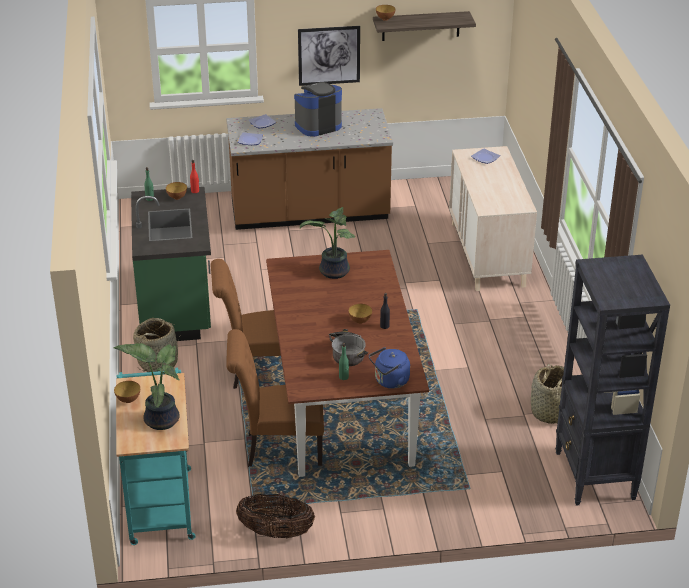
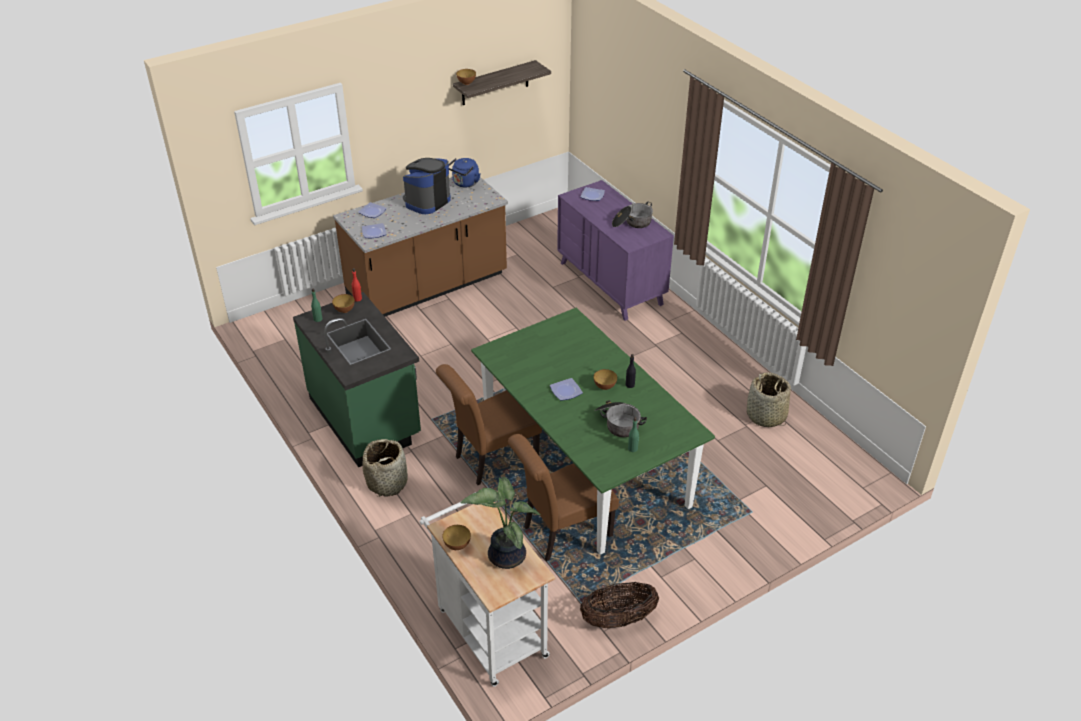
camera: 25 degrees left, 5 degrees up
turquoise cart [116,368,196,545] -> white cart [420,492,555,687]
brown dining table [266,250,429,477] -> green dining table [471,308,715,555]
picture [298,26,360,86] -> none
potted plant [300,207,355,279] -> none
blue kettle [369,347,410,389] -> blue kettle moved to [449,158,480,188]
beige dresser [449,146,537,291] -> purple dresser [557,180,674,321]
black bookcase [555,255,670,506] -> none
none -> plate [550,378,583,401]
none -> cooking pot [612,202,653,228]

